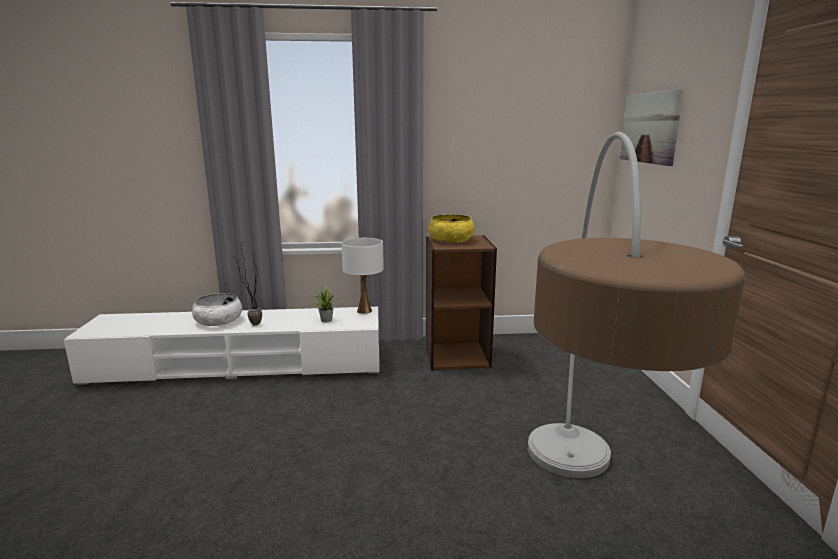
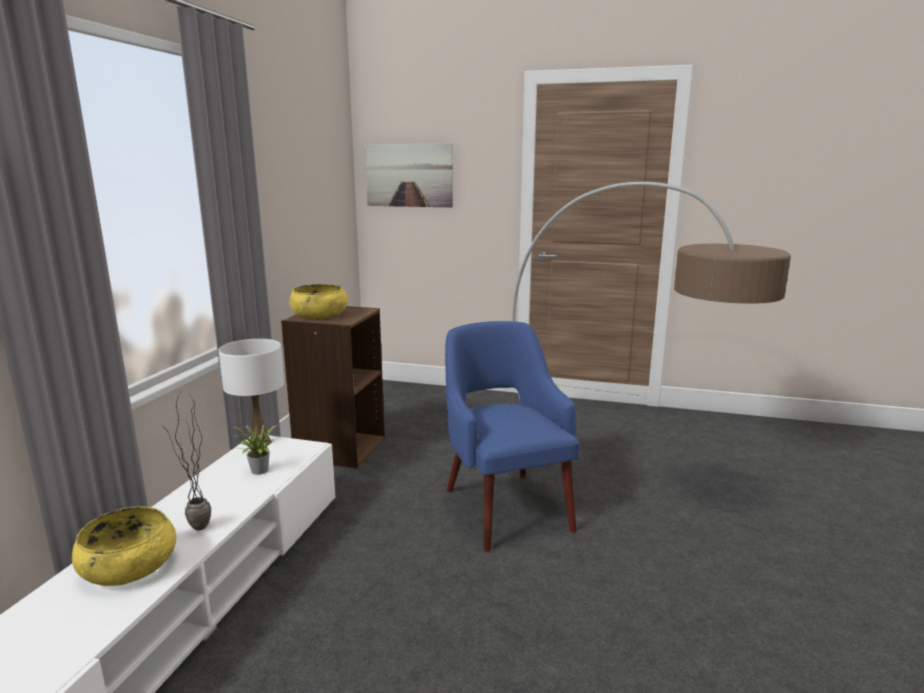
camera: 70 degrees left, 0 degrees up
white bowl [192,293,242,326] -> yellow bowl [72,507,176,586]
none -> blue armchair [445,321,579,552]

